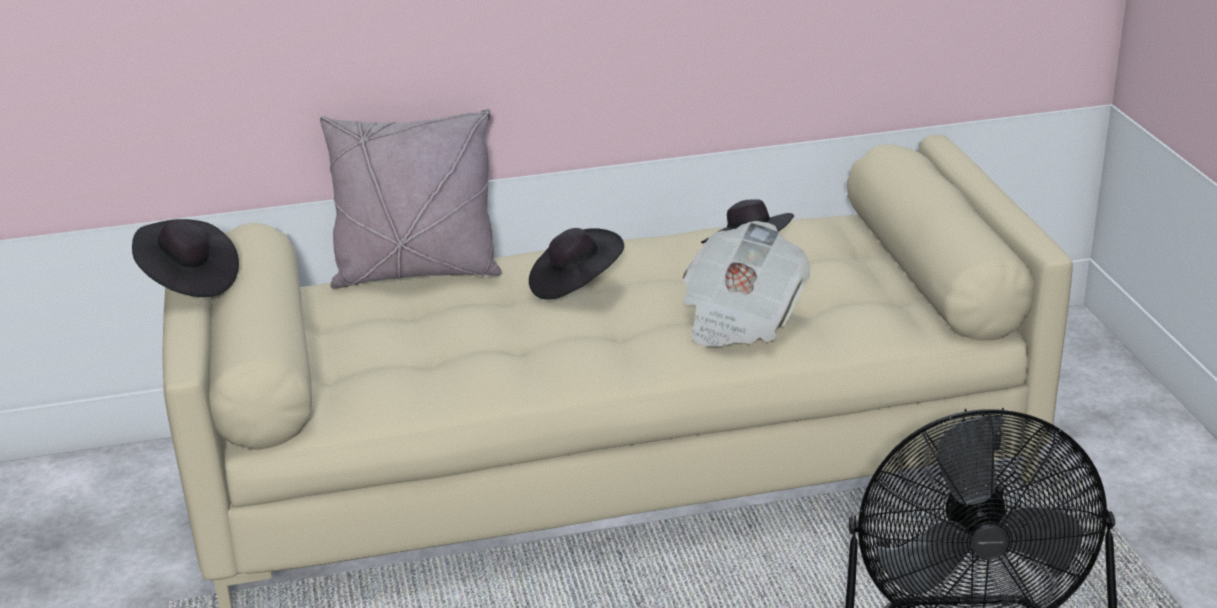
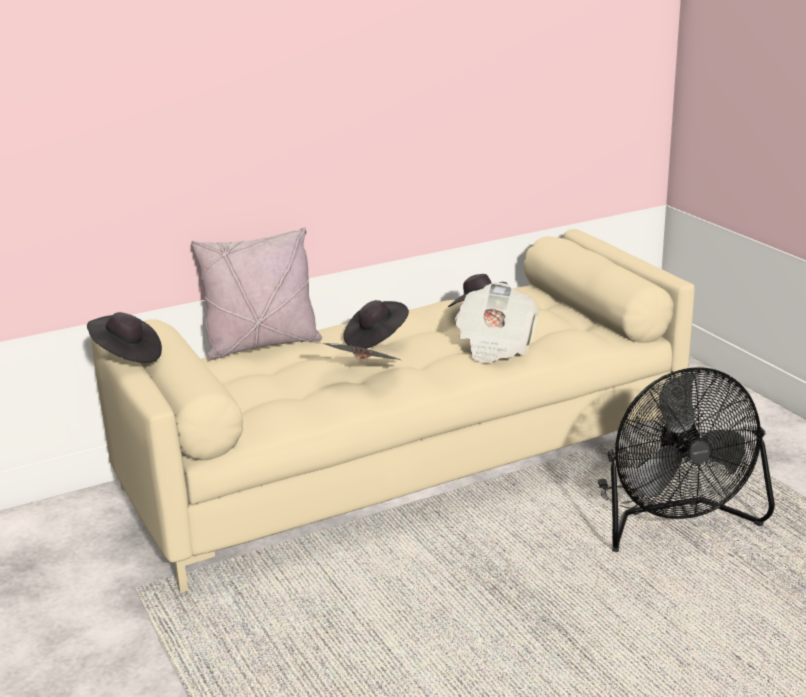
camera: 15 degrees left, 5 degrees down
none -> newspaper [315,342,403,361]

